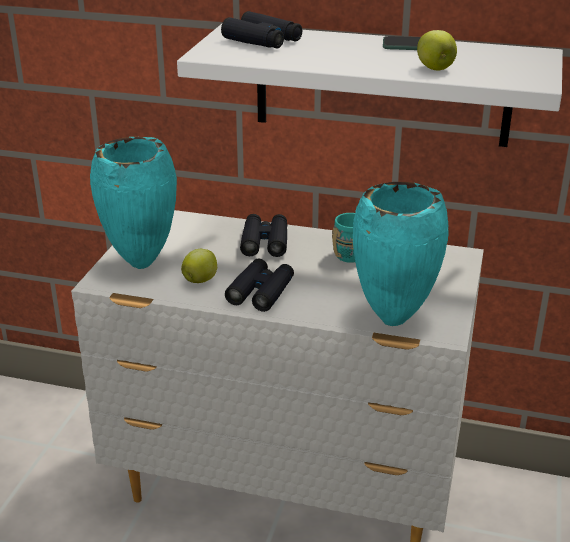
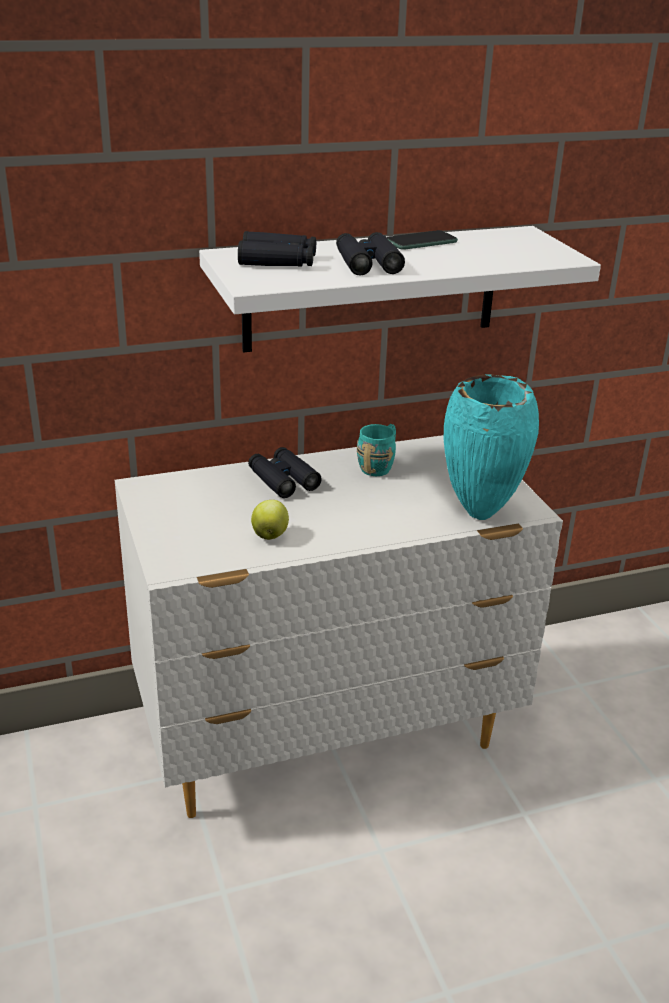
camera: 35 degrees left, 0 degrees up
turquoise vase [90,137,177,269] -> none
black binoculars [225,259,294,312] -> black binoculars moved to [336,232,405,276]
apple [417,30,457,70] -> none

